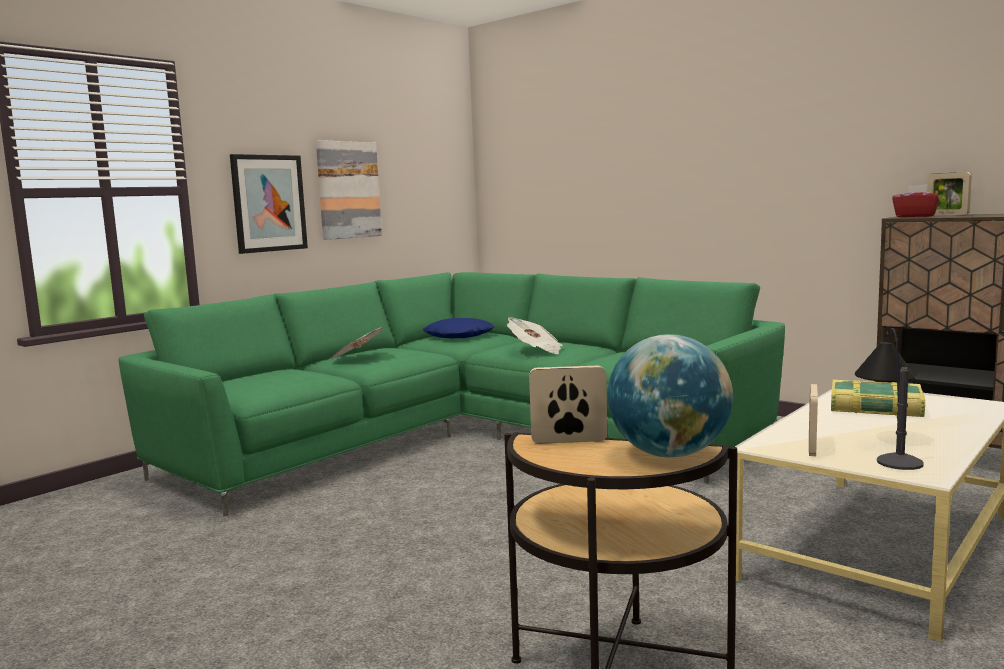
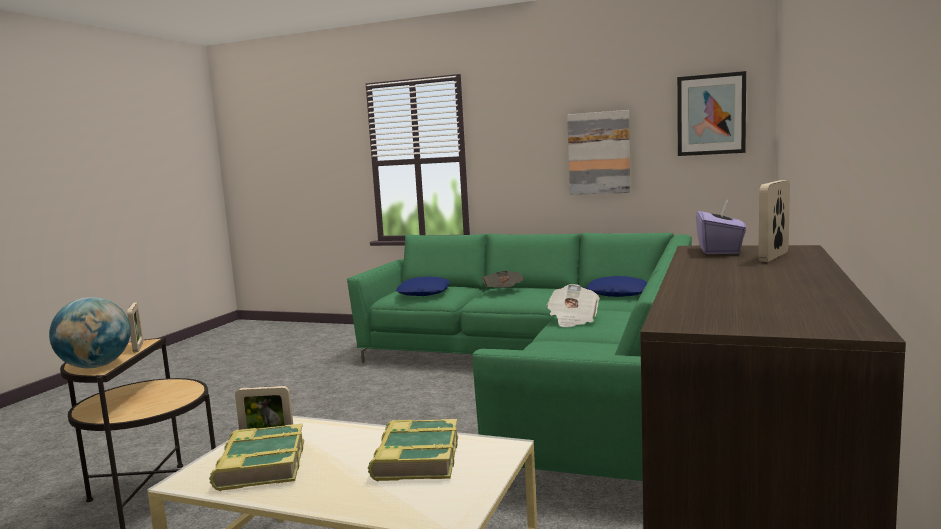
camera: 70 degrees right, 0 degrees up
picture [230,154,308,254] -> picture moved to [677,71,746,156]
table lamp [855,328,924,470] -> book [209,423,304,491]
red tissue box [892,185,940,217] -> purple tissue box [696,199,746,254]
none -> blue pillow [396,276,450,296]

